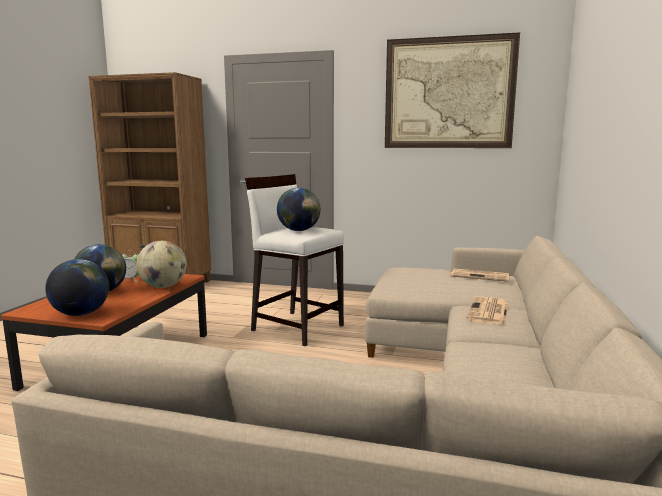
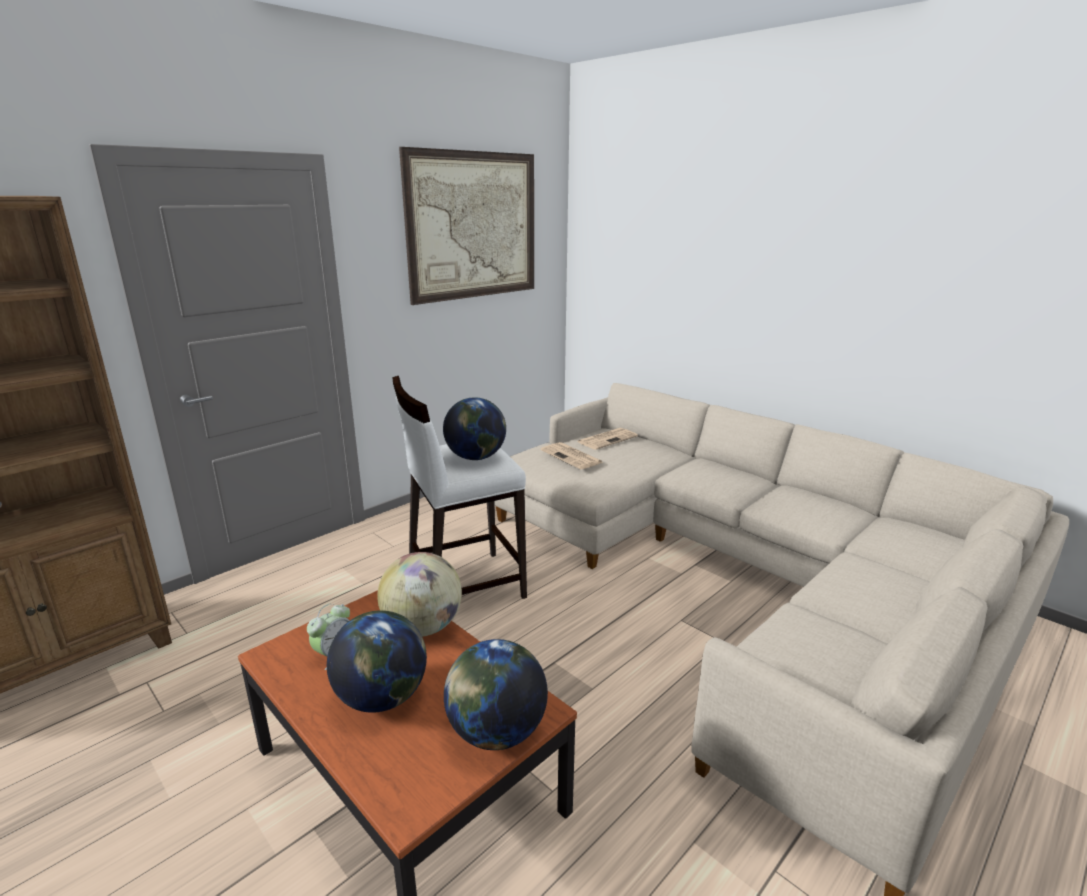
camera: 60 degrees left, 10 degrees up
newspaper [466,296,509,325] -> newspaper moved to [541,442,603,470]

